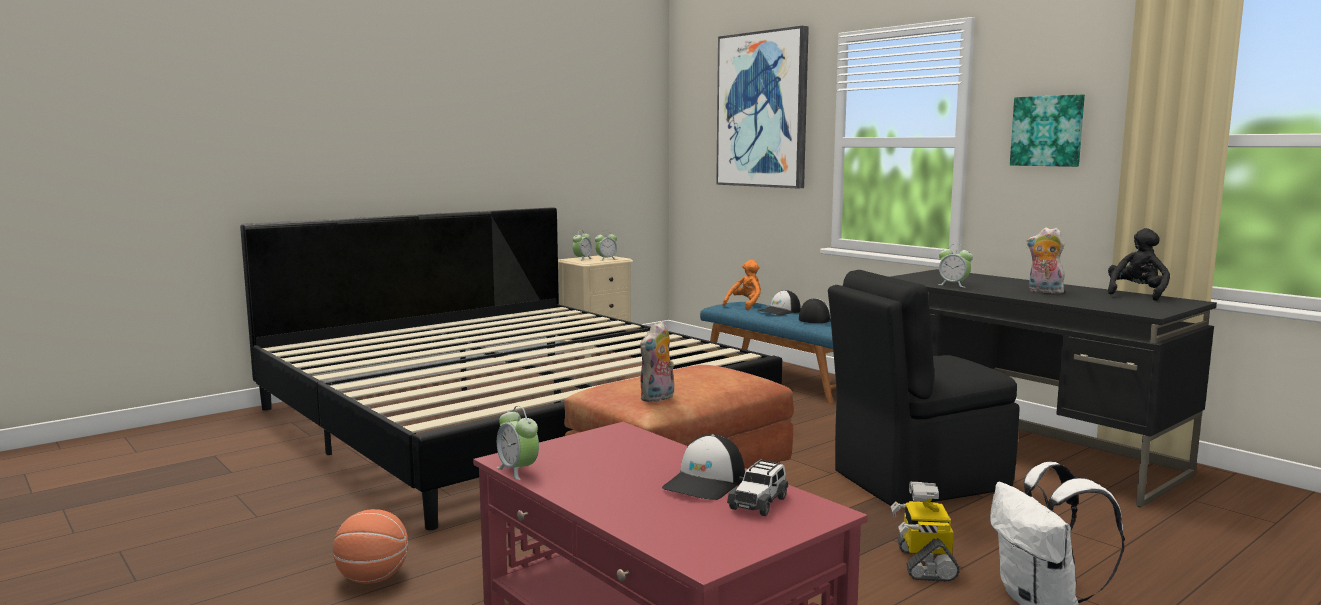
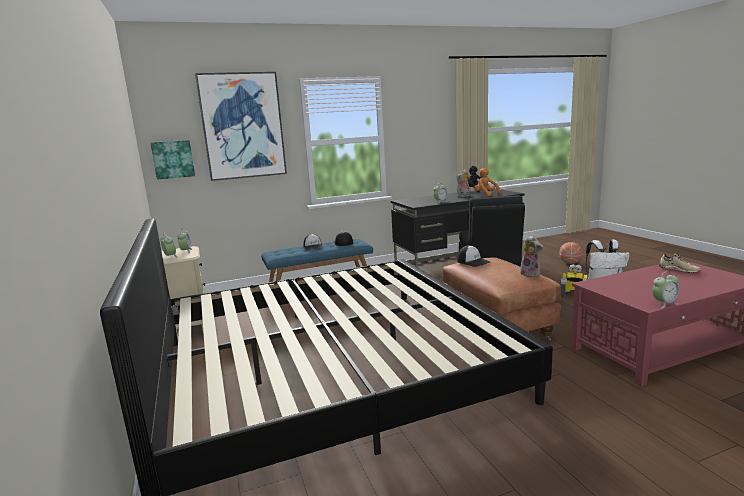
camera: 70 degrees left, 5 degrees up
basketball [333,509,408,584] -> basketball moved to [559,242,583,264]
cap [662,434,745,500] -> cap moved to [457,245,490,267]
orange plush toy [723,260,761,311] -> orange plush toy moved to [474,168,502,196]
toy car [727,459,788,516] -> beige shoe [659,254,701,273]
picture [1010,94,1085,167] -> picture moved to [151,140,195,180]

